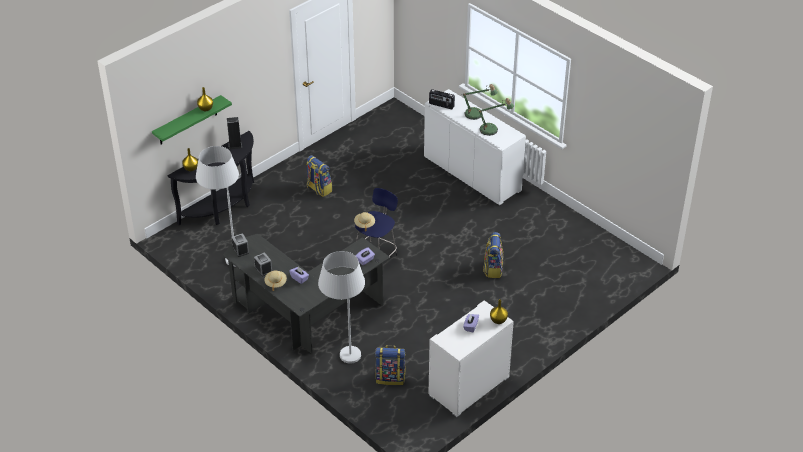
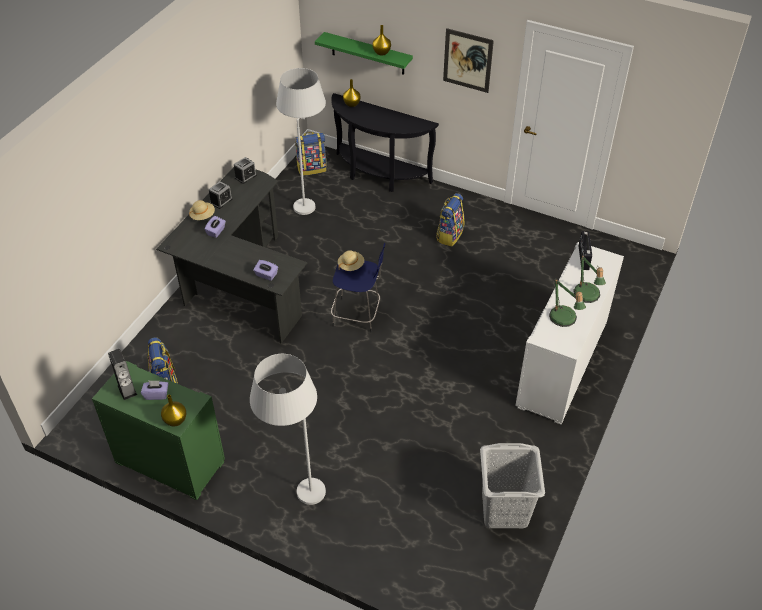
camera: 70 degrees right, 5 degrees up
speaker [227,117,242,149] -> speaker moved to [108,349,137,400]
white floor lamp [318,251,365,363] -> white floor lamp moved to [250,354,326,505]
white dresser [429,301,514,417] -> green dresser [92,361,225,500]
backpack [483,232,503,278] -> backpack moved to [295,132,327,176]
none -> picture [443,28,494,93]
none -> grey laundry basket [480,443,545,528]

